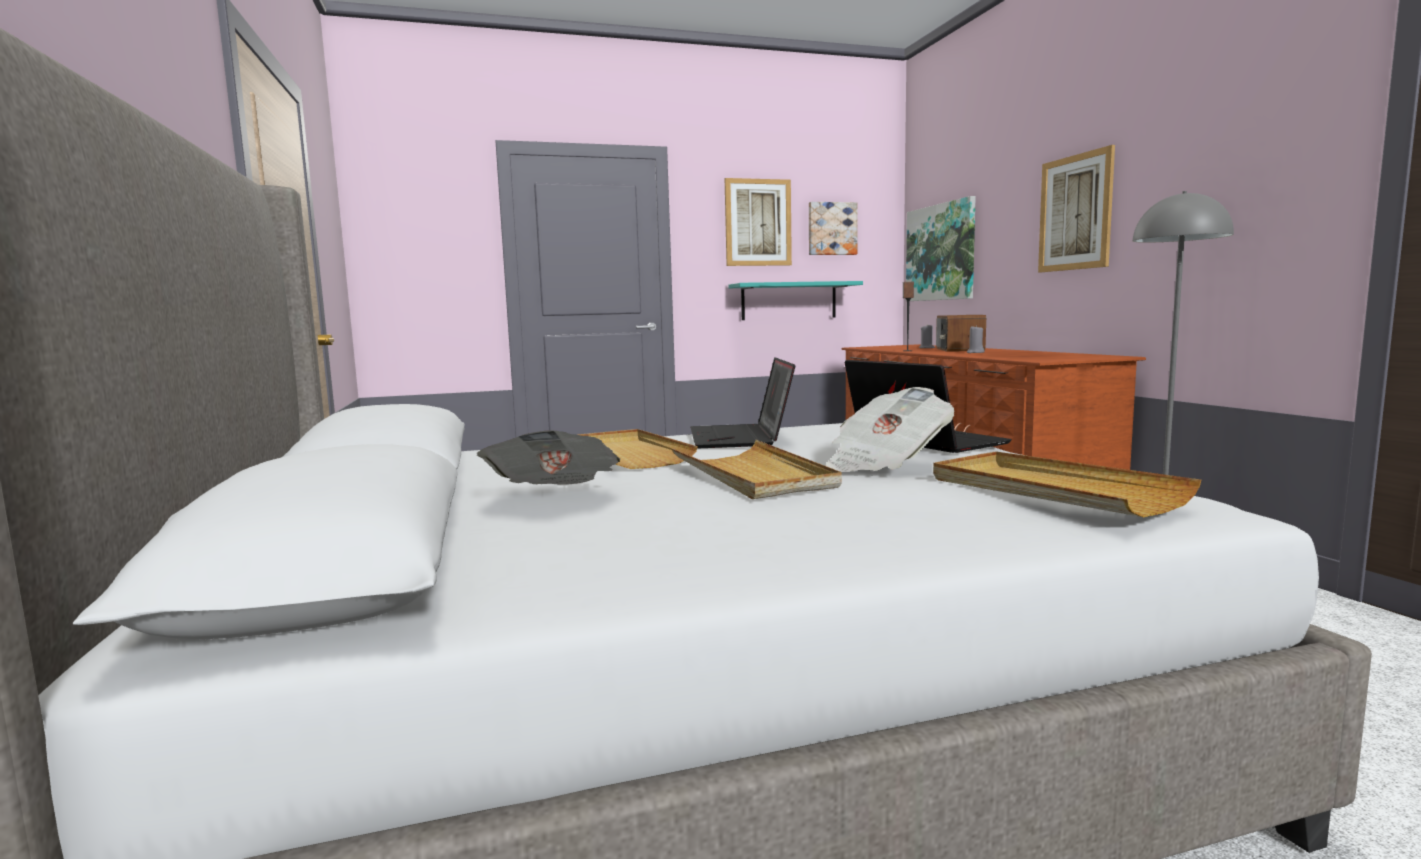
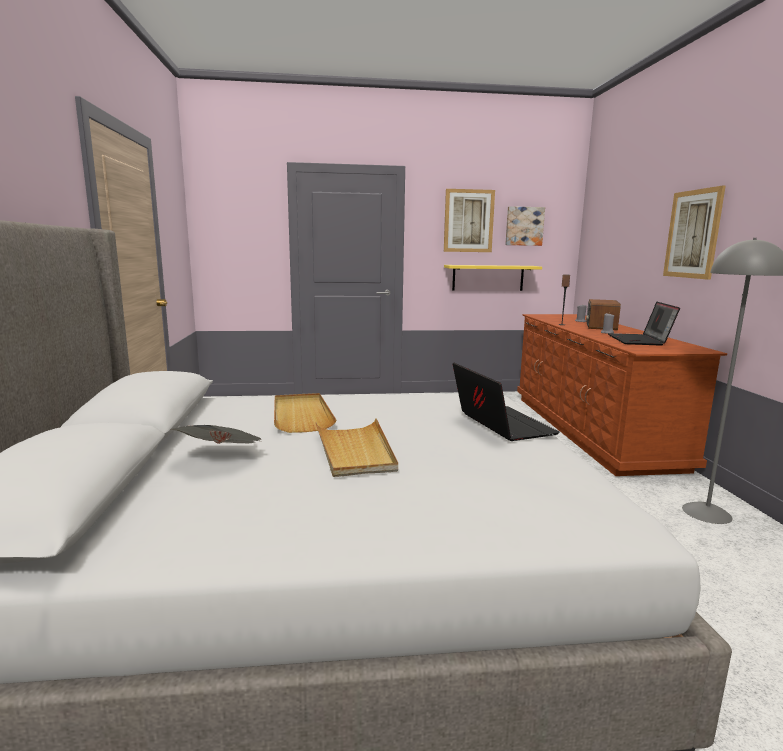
camera: 10 degrees right, 5 degrees up
laptop [690,357,795,448] -> laptop moved to [608,302,680,346]
turquoise shelf [728,281,863,320] -> yellow shelf [444,265,542,291]
newspaper [826,387,954,472] -> none
picture [906,196,976,301] -> none
beige tray [933,451,1201,517] -> none

